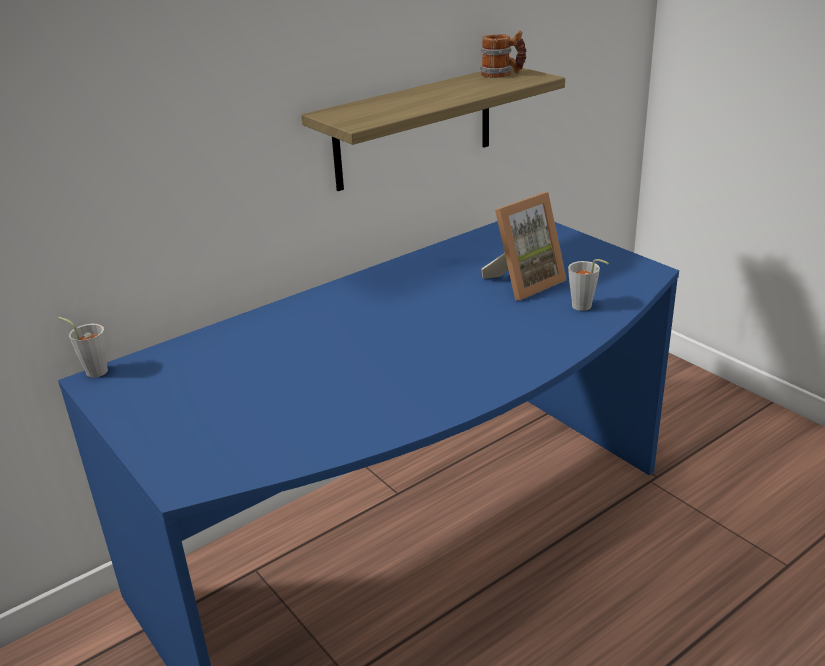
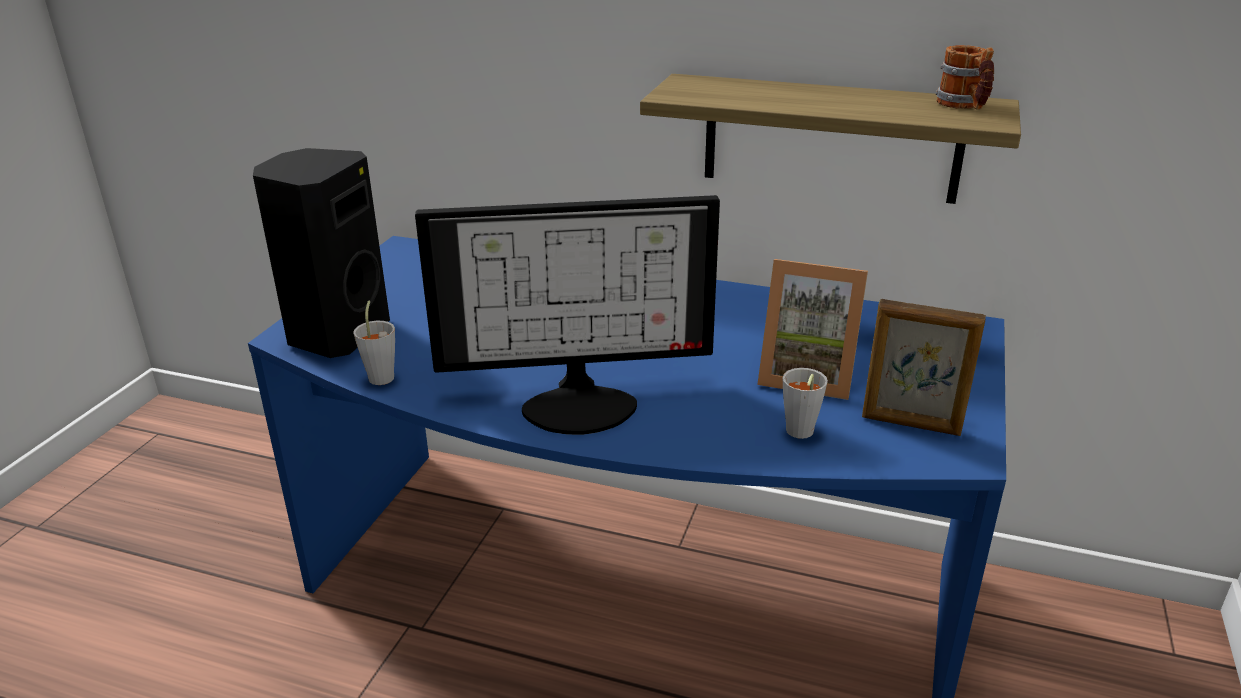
camera: 55 degrees right, 0 degrees up
grey cup [58,317,108,378] -> grey cup moved to [353,300,395,385]
none -> black speaker [253,148,390,358]
none -> monitor [415,195,720,435]
none -> picture frame [862,299,986,436]

